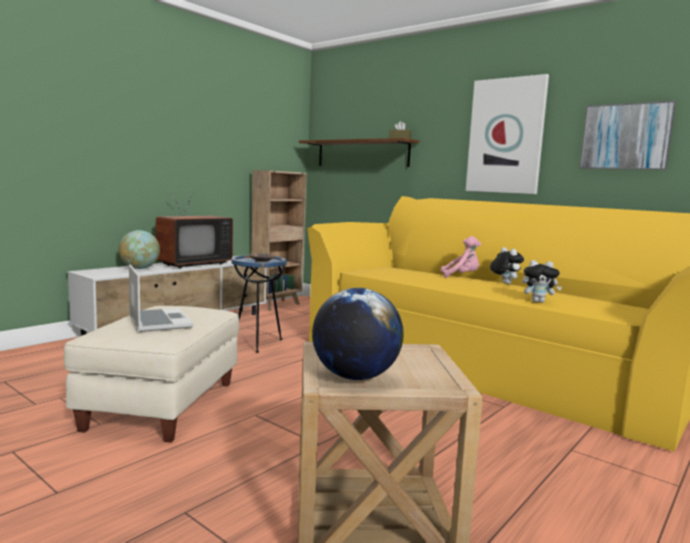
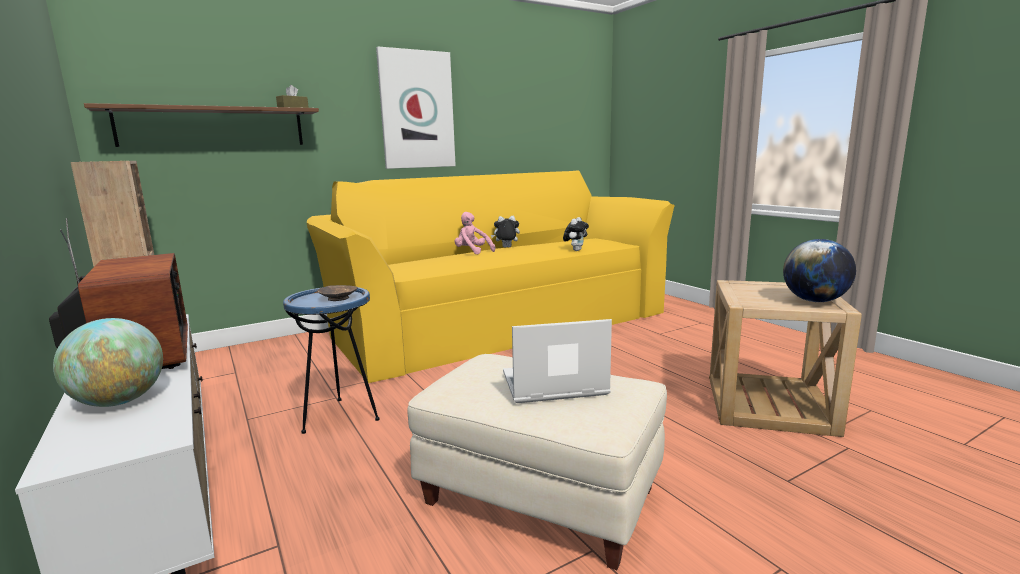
camera: 70 degrees left, 5 degrees up
pink plush toy [441,236,481,278] -> pink plush toy turned 75 degrees counterclockwise [455,212,495,254]
picture [580,101,676,170] -> none

